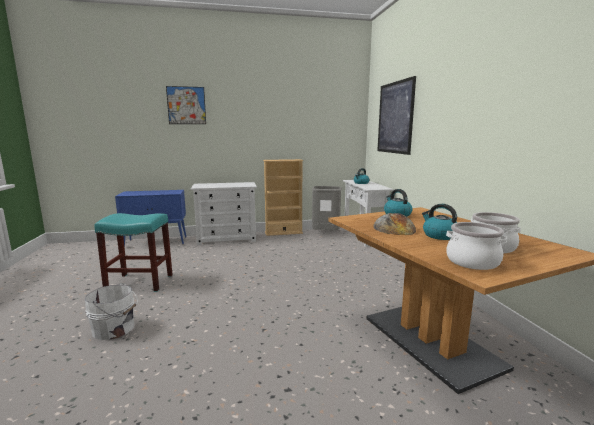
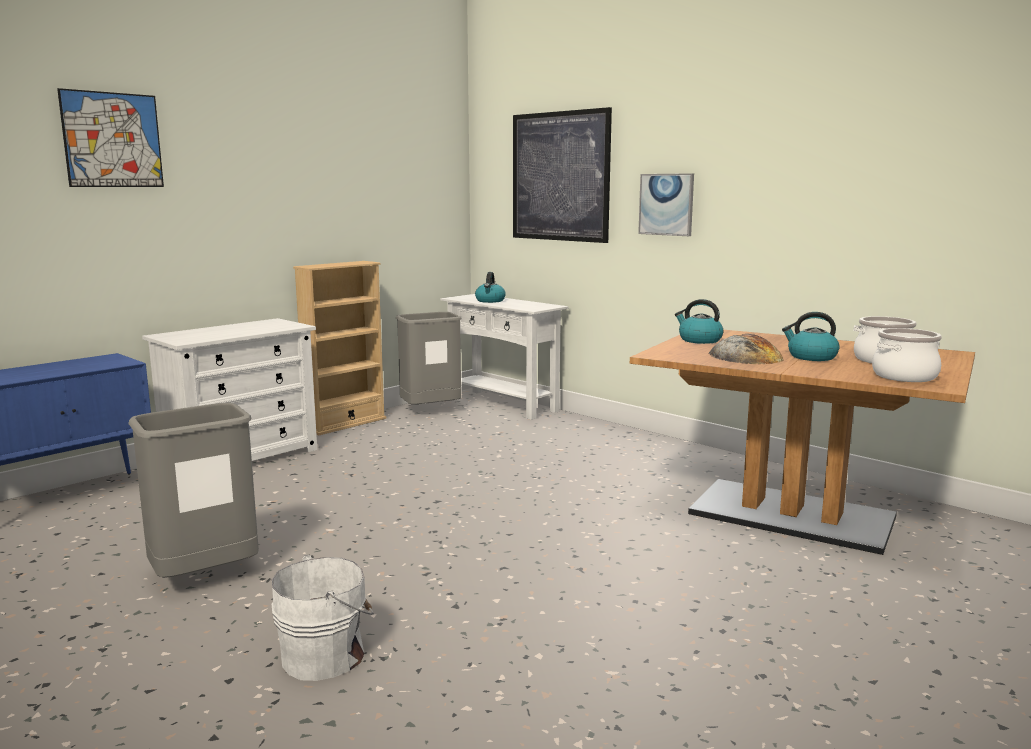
camera: 35 degrees left, 0 degrees up
turquoise stool [94,213,173,292] -> grey trash can [128,402,259,578]
none -> picture [638,173,694,236]

